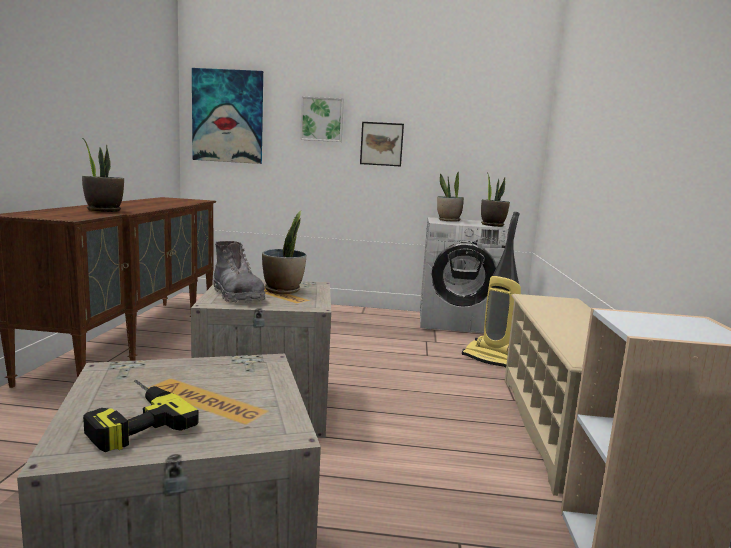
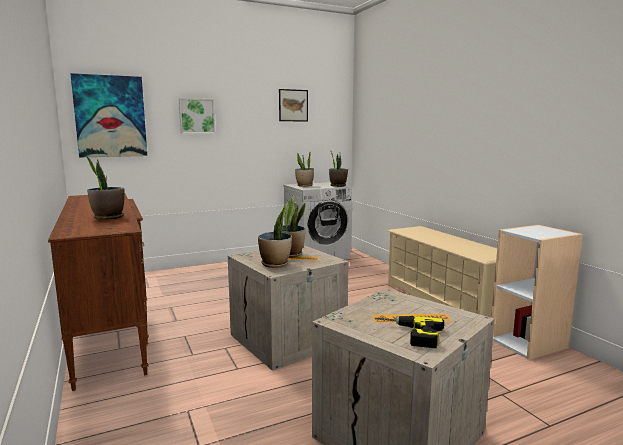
camera: 30 degrees left, 0 degrees up
grey boot [213,241,266,303] -> potted plant [258,203,292,268]
picture [360,122,404,167] -> picture moved to [279,89,308,122]
vacuum cleaner [462,212,521,367] -> none

